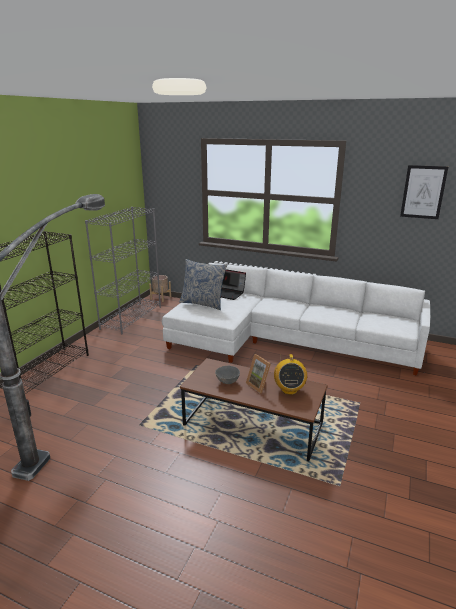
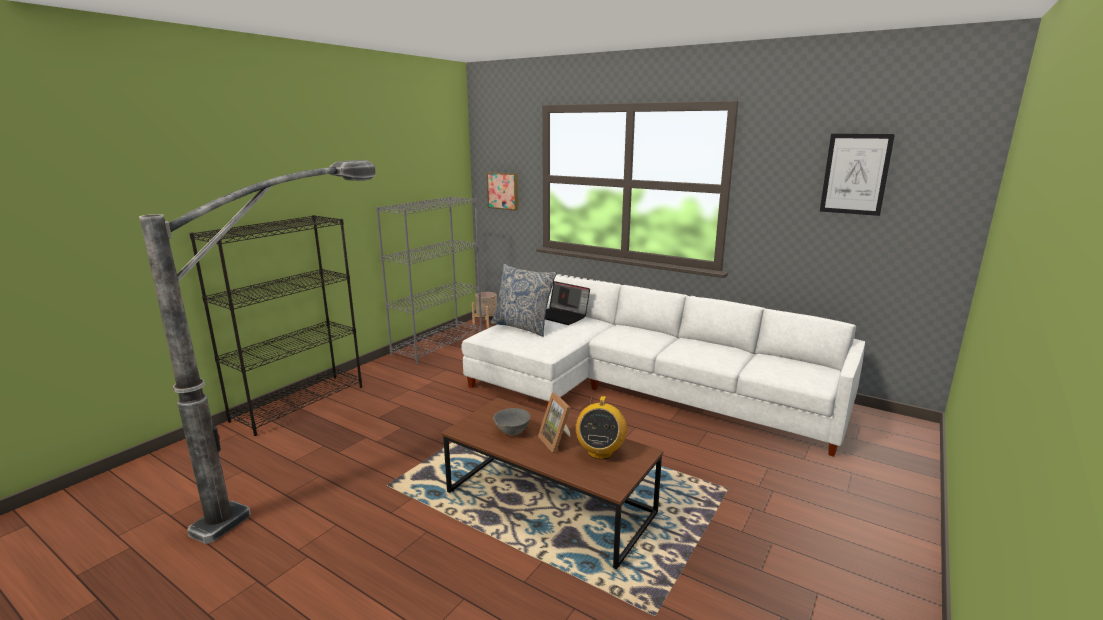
camera: 10 degrees right, 5 degrees down
none -> picture [487,172,518,211]

